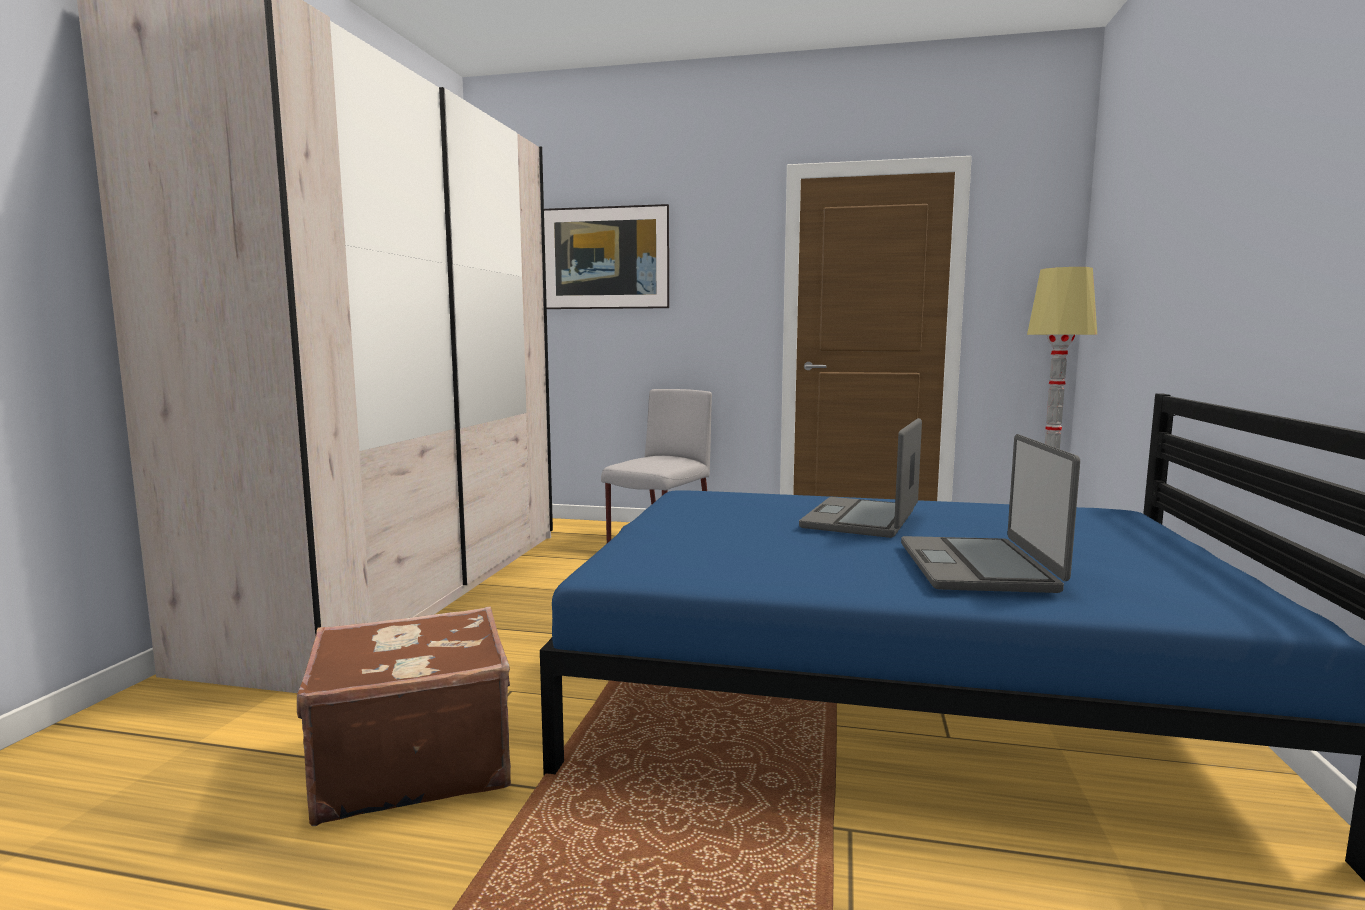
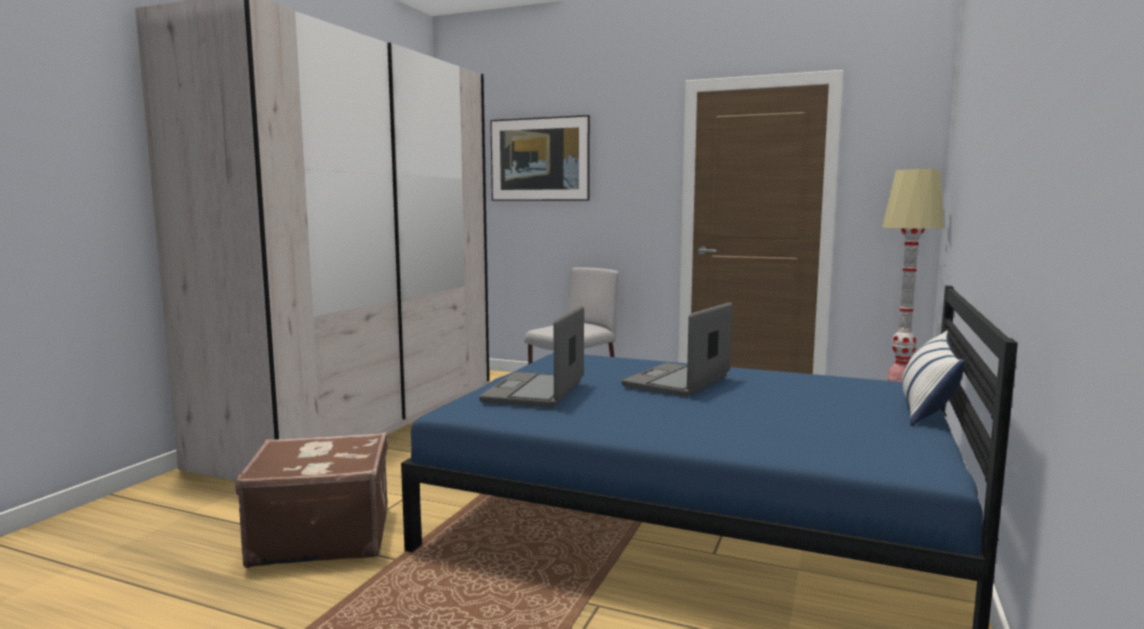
camera: 10 degrees right, 0 degrees up
laptop [901,434,1080,593] -> laptop moved to [479,305,584,408]
none -> pillow [902,330,965,426]

